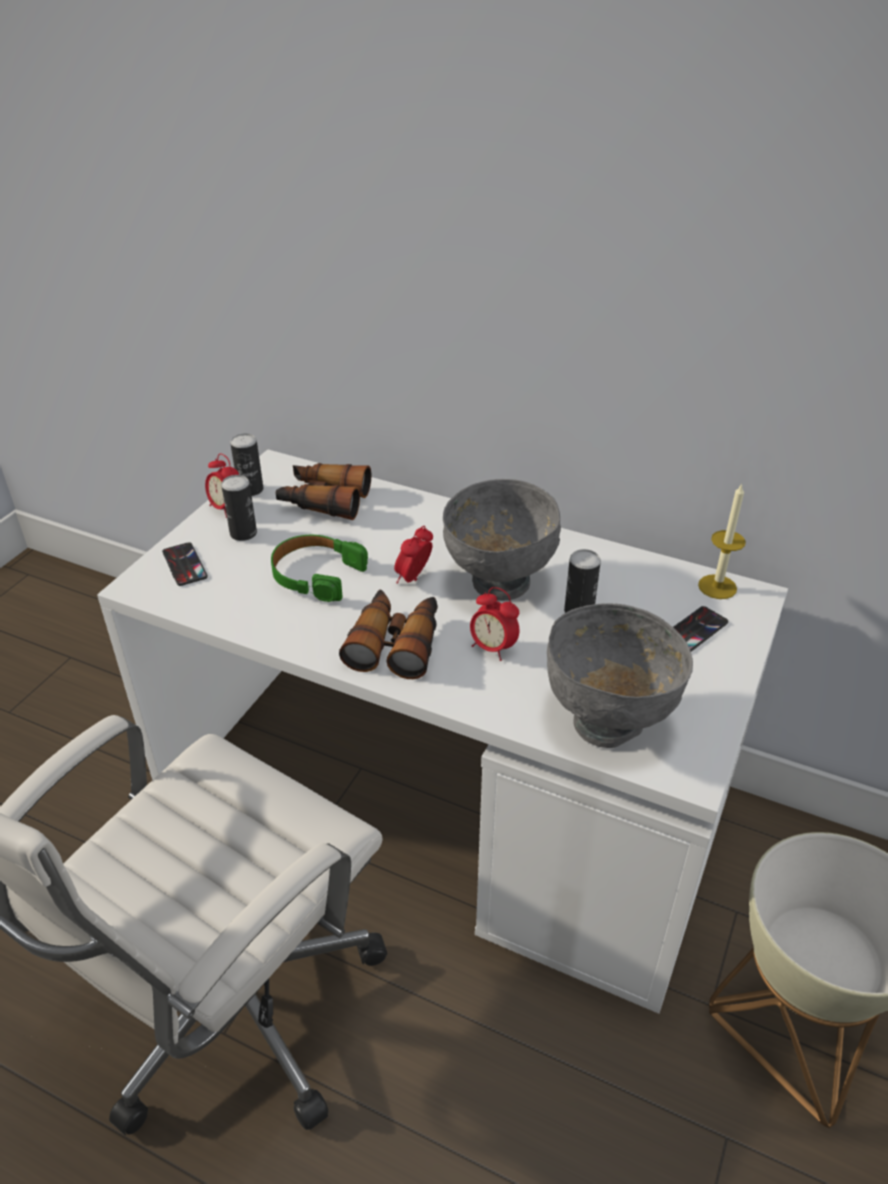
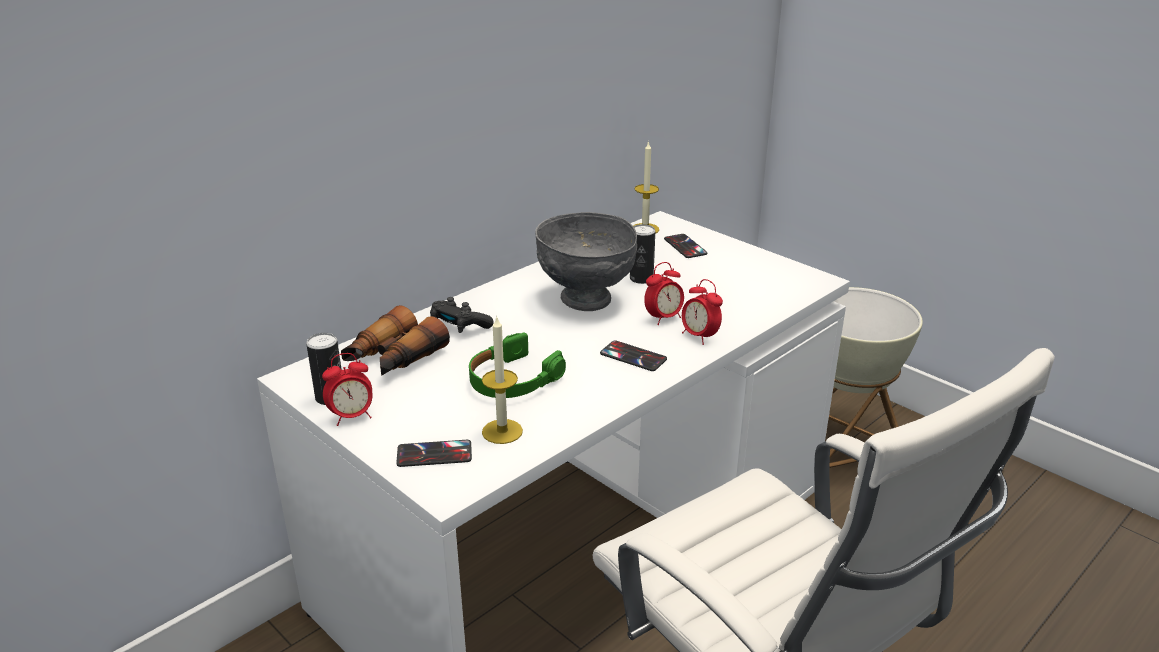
camera: 70 degrees left, 10 degrees down
can [221,475,257,541] -> none
binoculars [339,590,438,679] -> phone [600,340,667,371]
alarm clock [394,526,433,584] -> alarm clock moved to [682,279,723,345]
grey bowl [547,603,693,748] -> none
none -> black game controller [430,297,494,333]
none -> candle [482,317,523,444]

